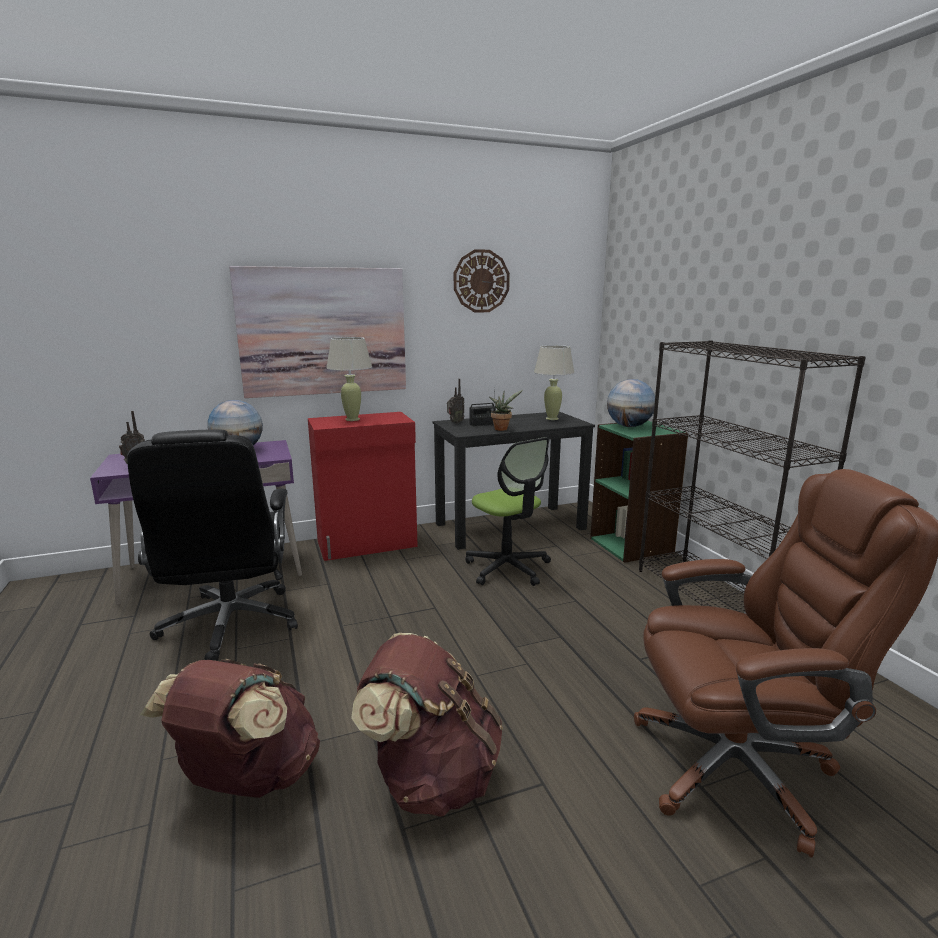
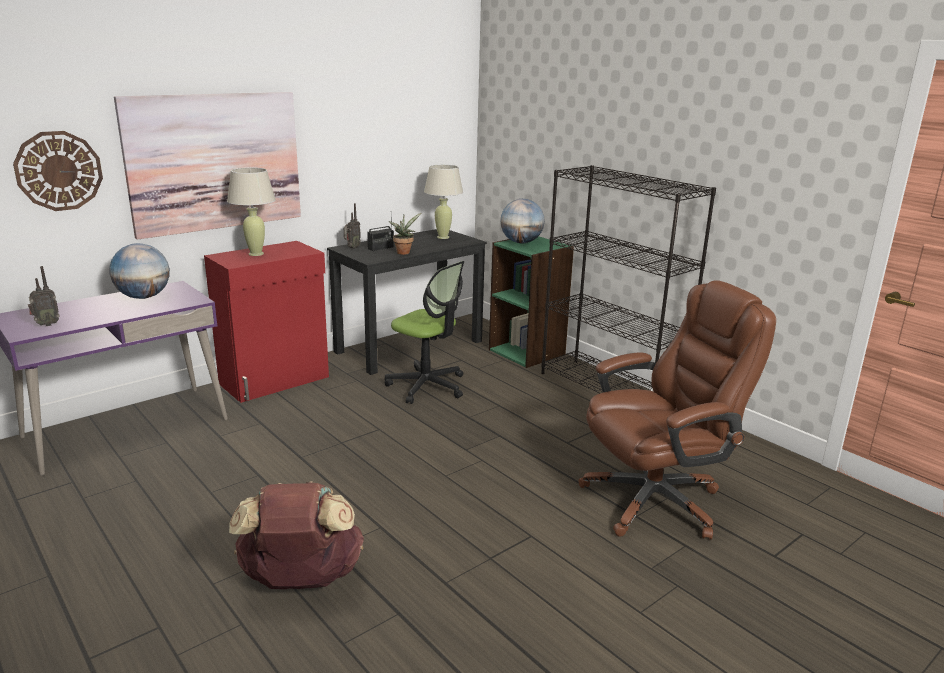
camera: 20 degrees left, 5 degrees up
black office chair [127,429,298,661] -> none
brown backpack [351,633,503,817] -> none
wall clock [454,249,510,312] -> wall clock moved to [13,131,103,211]

